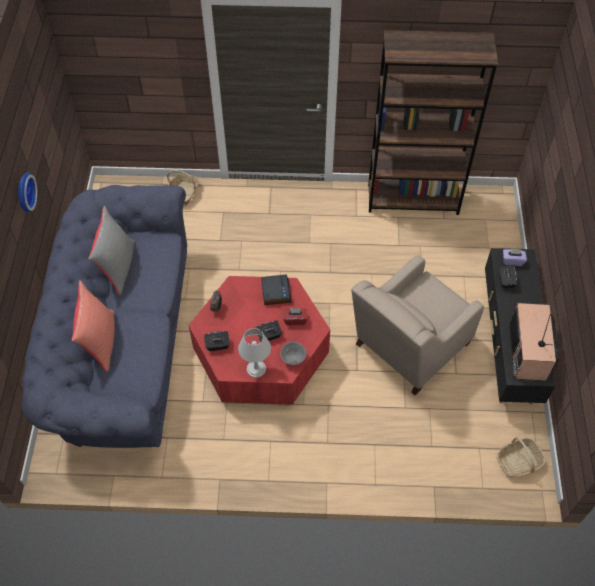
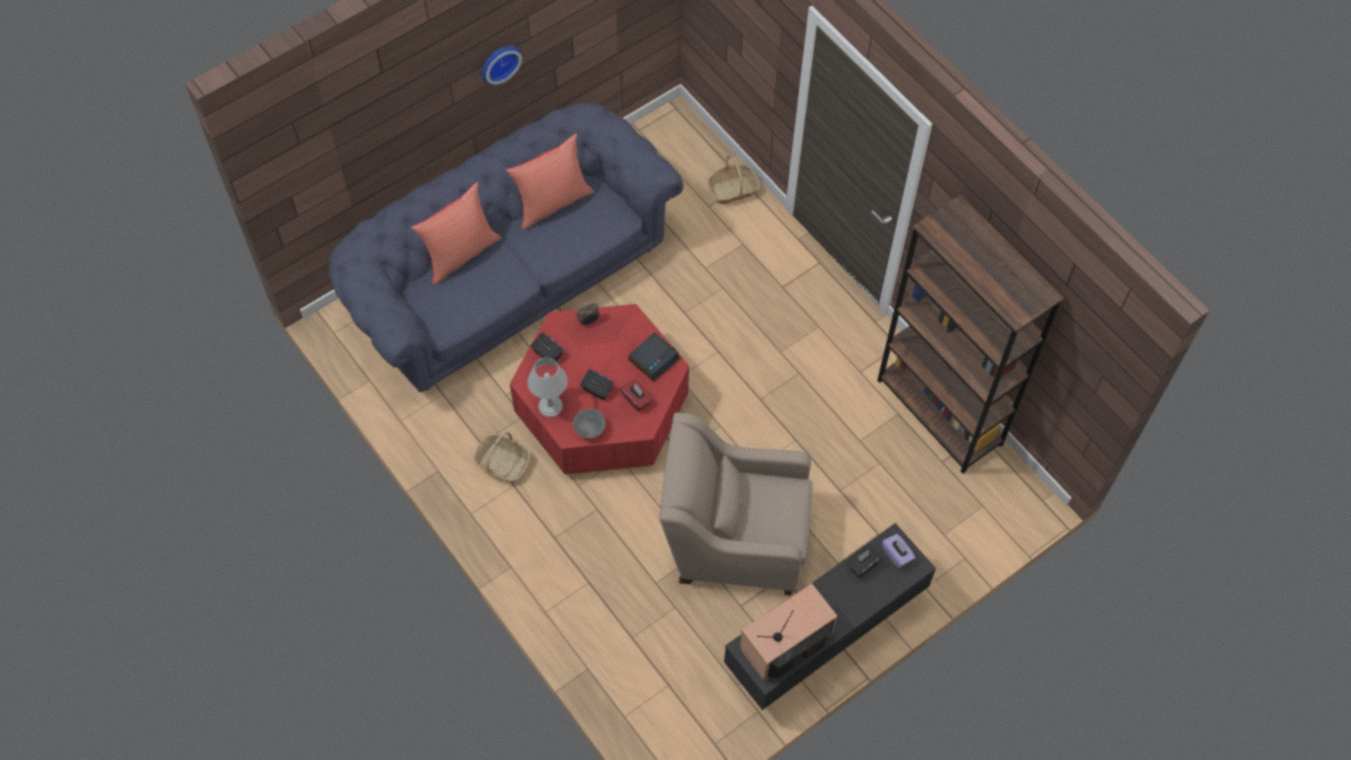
camera: 50 degrees right, 5 degrees up
grey pillow [88,206,135,295] -> red pillow [506,134,594,230]
basket [497,437,546,477] -> basket moved to [473,432,531,482]

